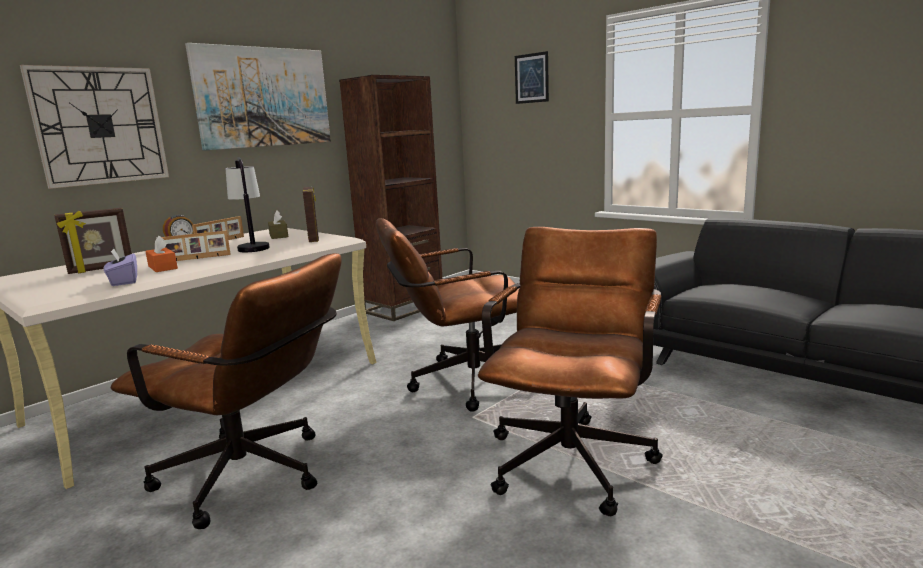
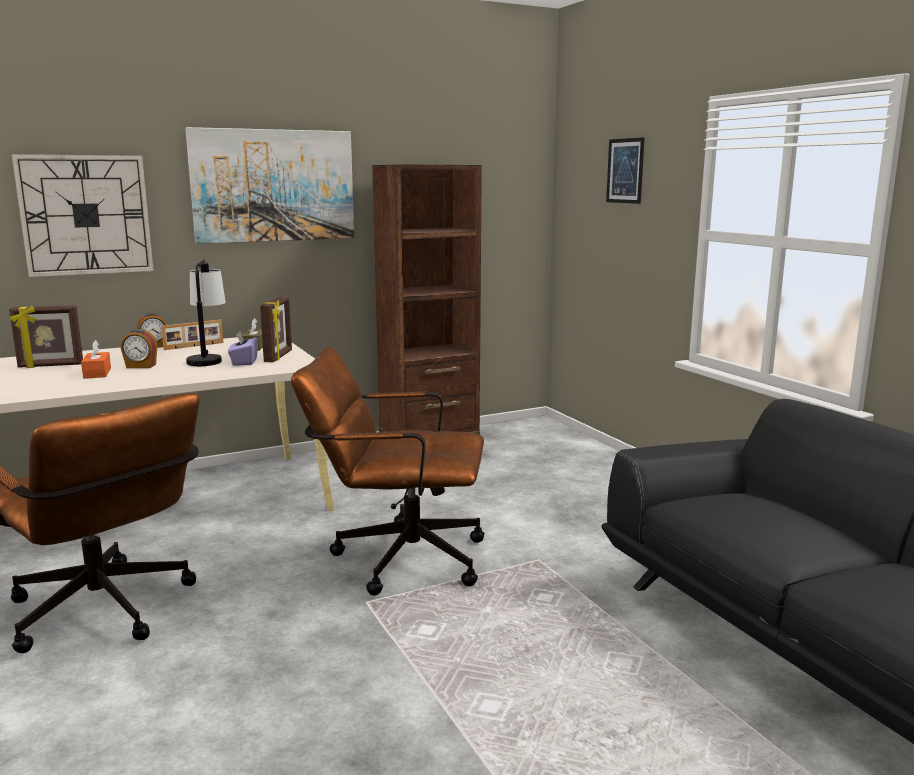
camera: 20 degrees right, 0 degrees up
purple tissue box [104,248,137,286] -> purple tissue box moved to [228,332,258,365]
picture frame [162,230,231,261] -> alarm clock [120,329,158,368]
brown office chair [478,227,663,516] -> none

